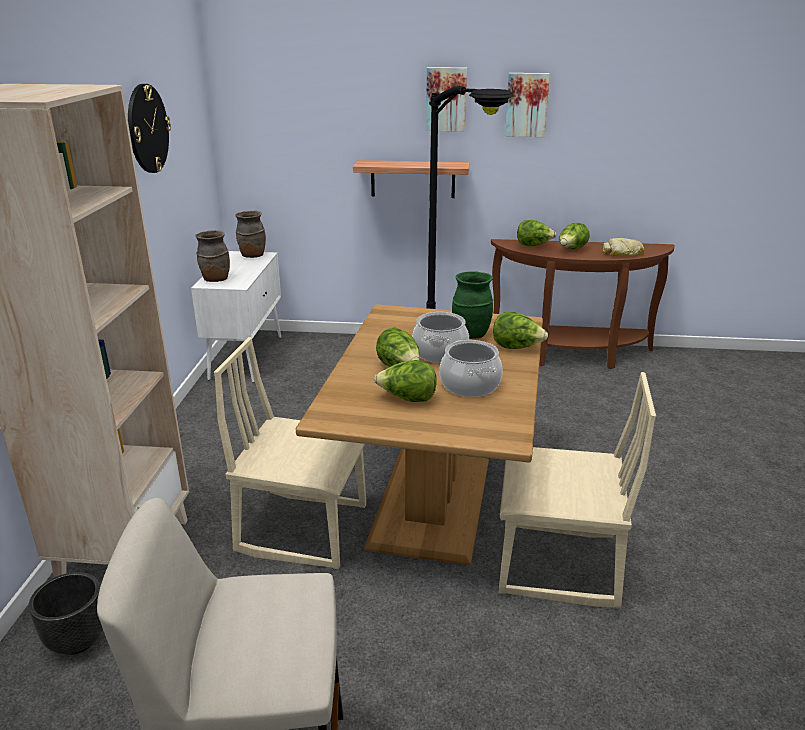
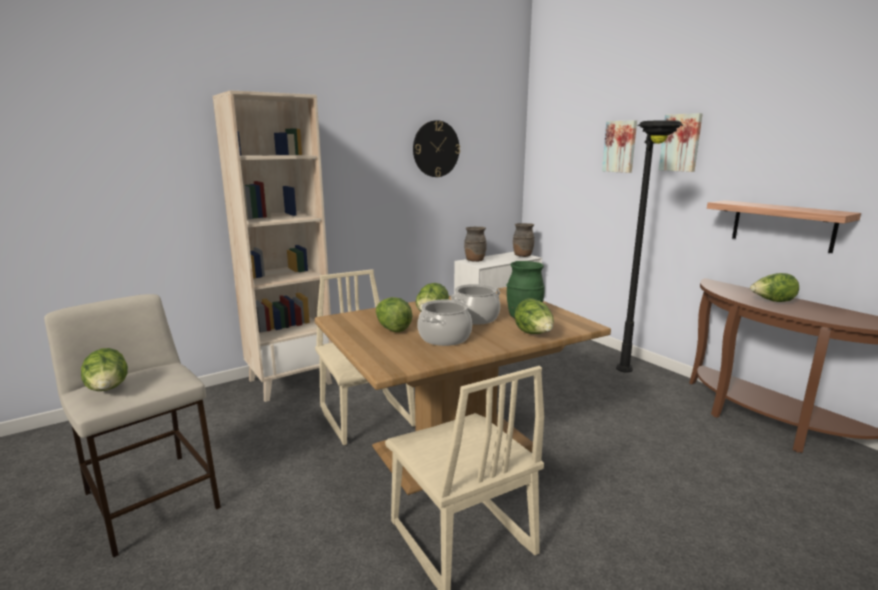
camera: 50 degrees right, 10 degrees down
black planter [28,572,103,655] -> none
shelf [353,160,469,198] -> shelf moved to [707,200,861,253]
picture [505,73,550,137] -> picture moved to [602,120,637,173]
lettuce [517,220,556,247] -> lettuce moved to [81,348,128,391]
bread [603,238,644,257] -> none

